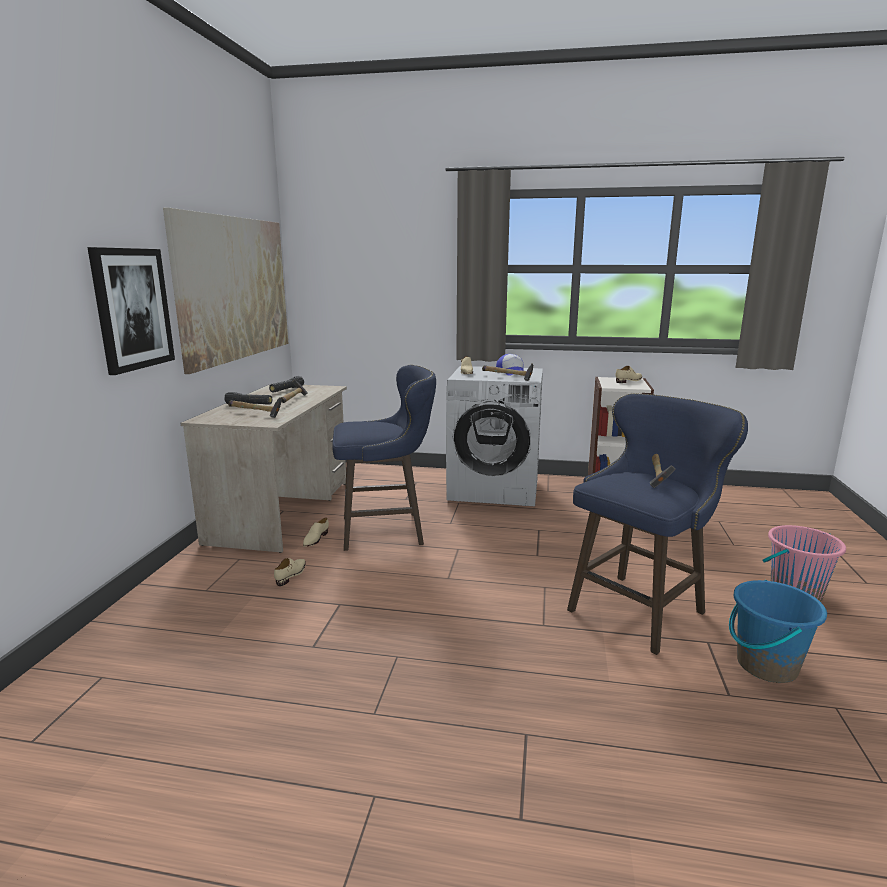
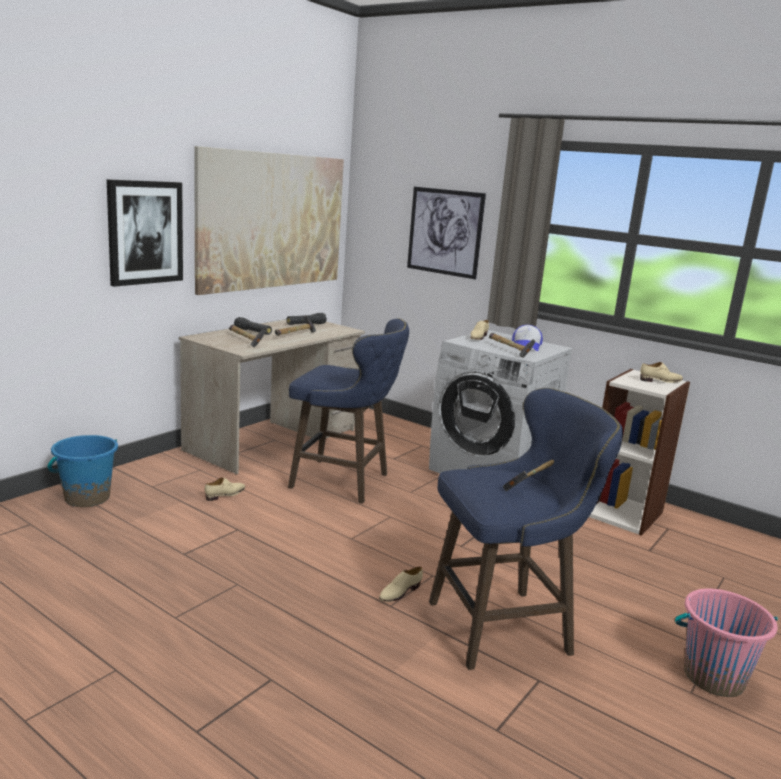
camera: 25 degrees right, 0 degrees up
beige shoe [303,517,329,547] -> beige shoe moved to [379,566,423,602]
blue bucket [729,580,827,683] -> blue bucket moved to [48,435,118,507]
none -> picture [407,187,486,279]

